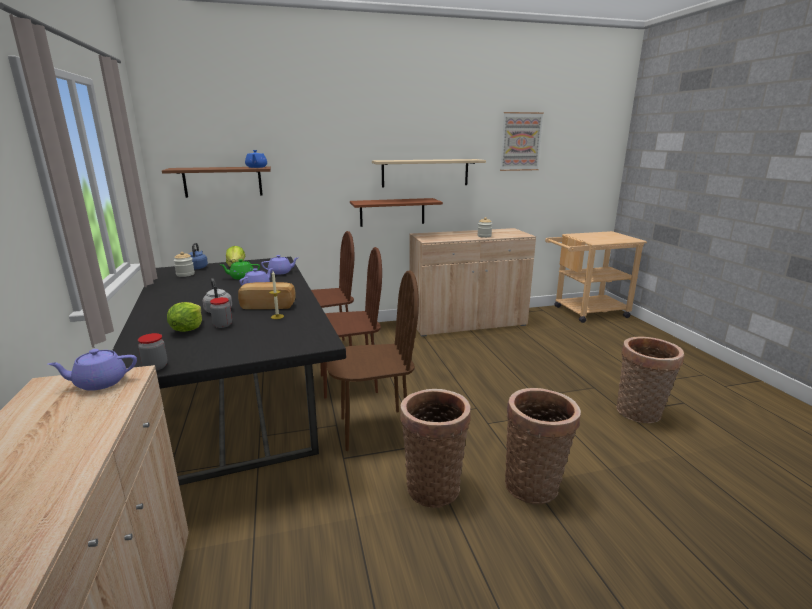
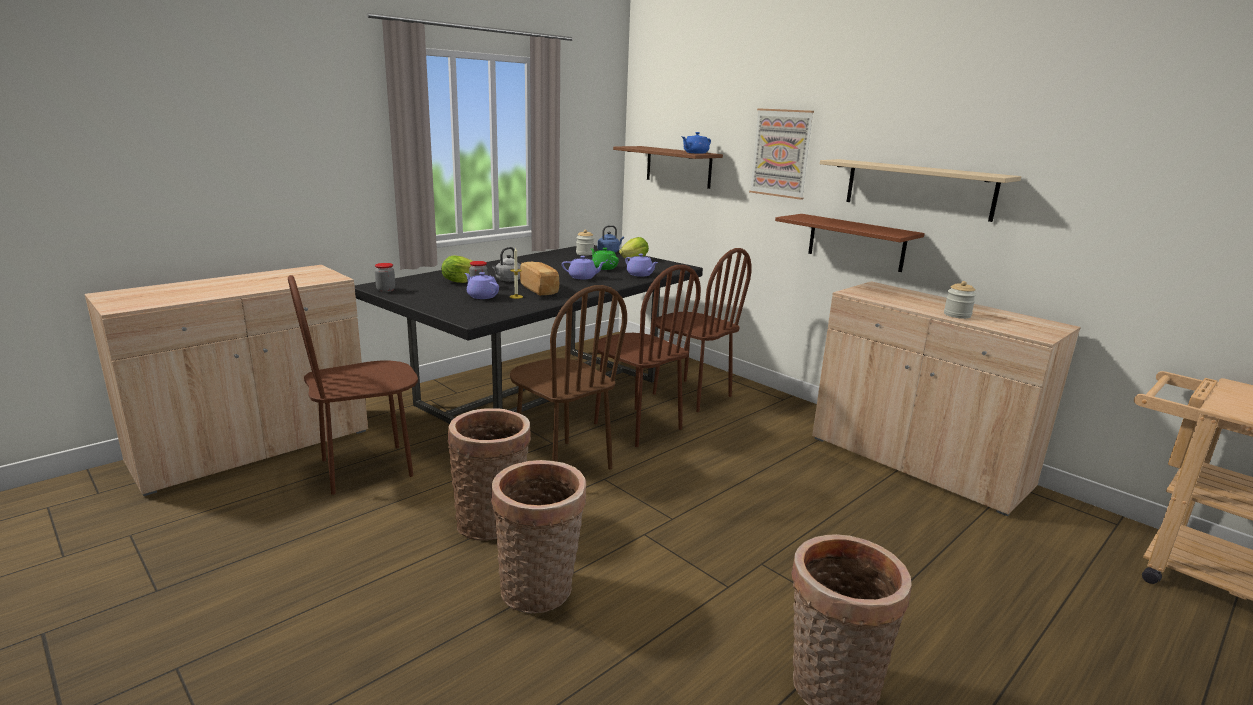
camera: 60 degrees right, 0 degrees up
purple teapot [48,349,137,391] -> purple teapot moved to [465,272,499,299]
picture [500,112,544,171] -> picture moved to [749,108,814,200]
none -> brown chair [288,275,418,495]

